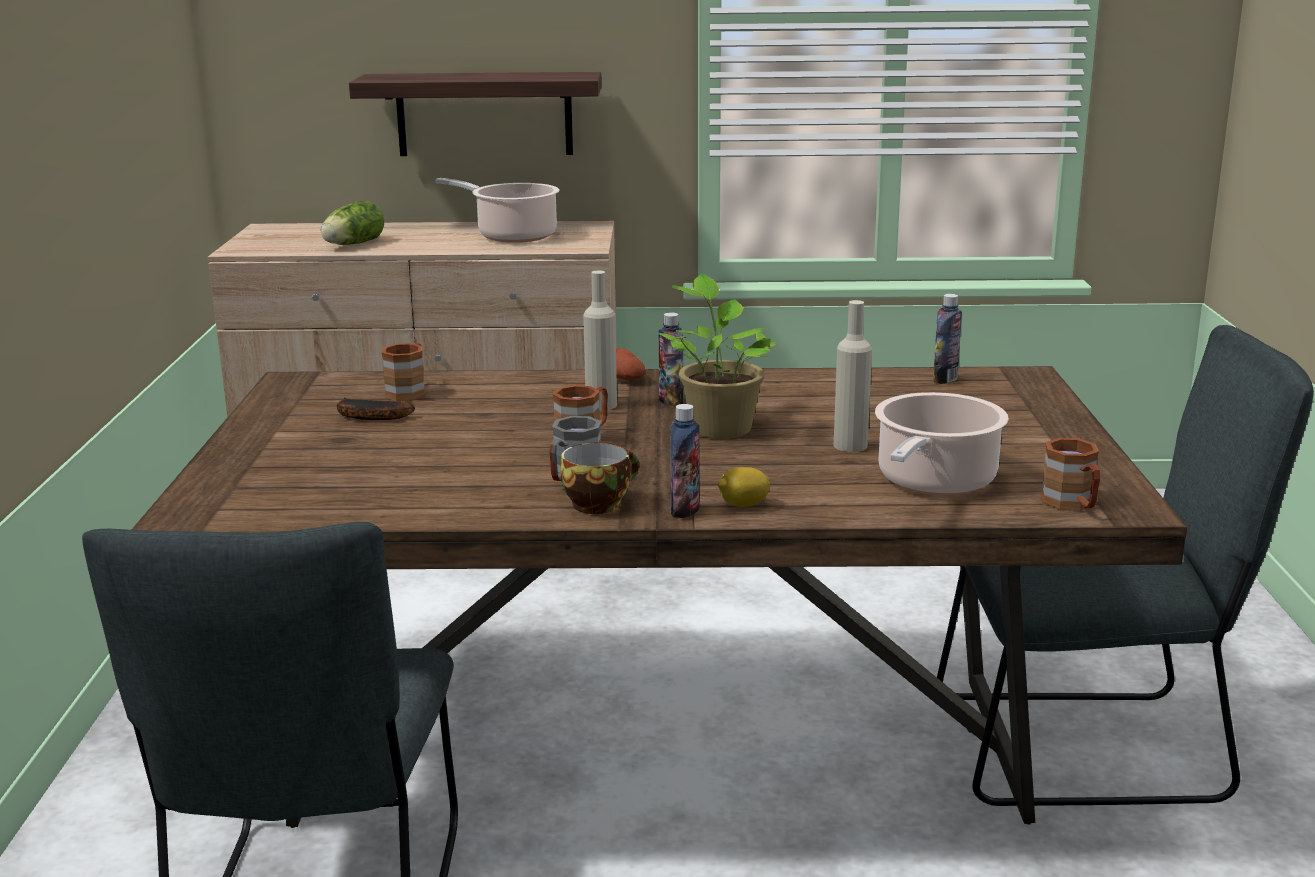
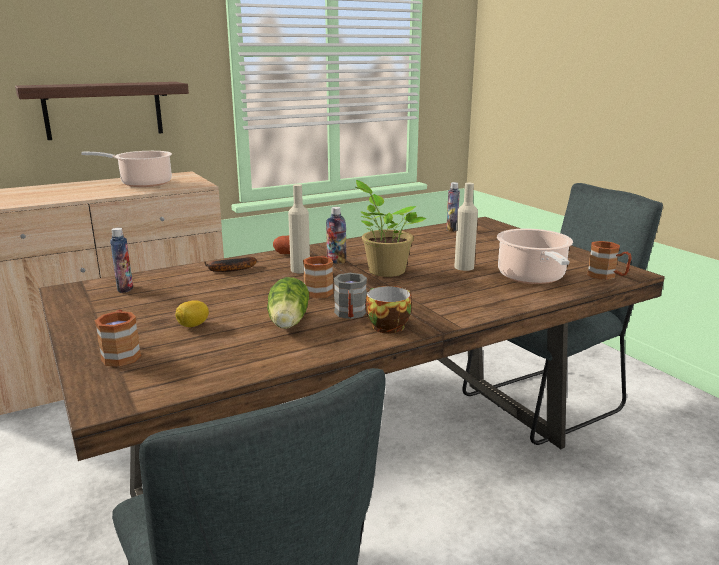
camera: 30 degrees left, 0 degrees up
lettuce [321,201,384,245] -> lettuce moved to [267,277,309,329]
banana [337,397,415,420] -> banana moved to [205,257,257,272]
brown mug [382,343,426,401] -> brown mug moved to [95,310,141,367]
bottle [670,404,699,518] -> bottle moved to [110,228,133,293]
lemon [718,467,770,507] -> lemon moved to [175,300,209,327]

